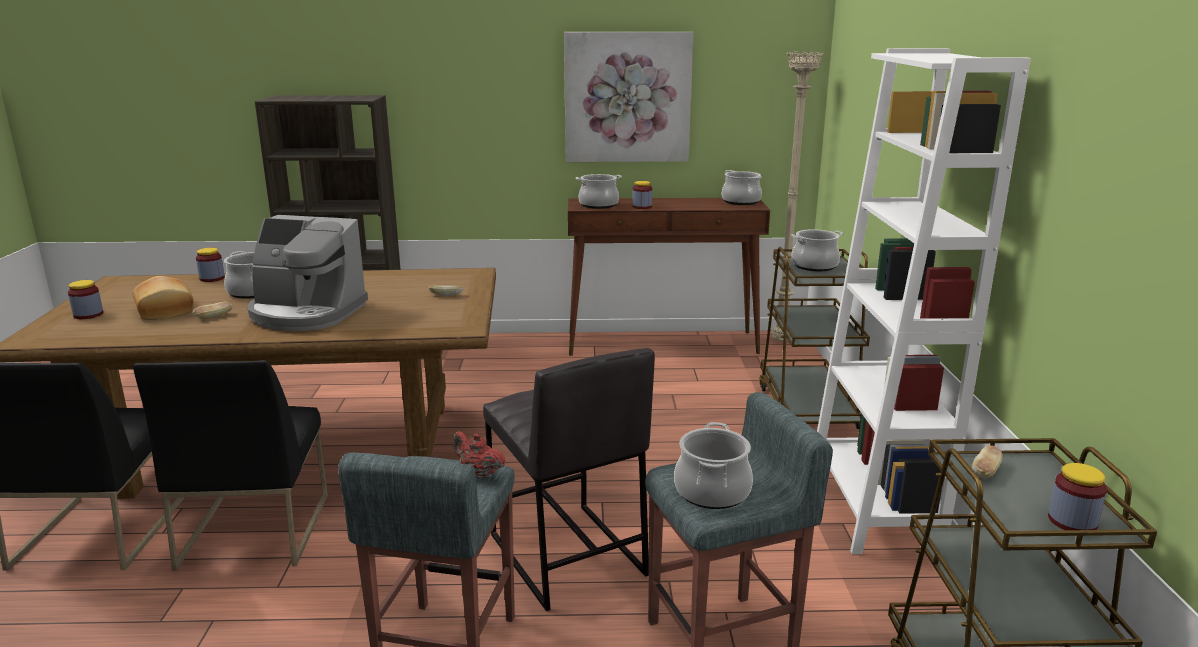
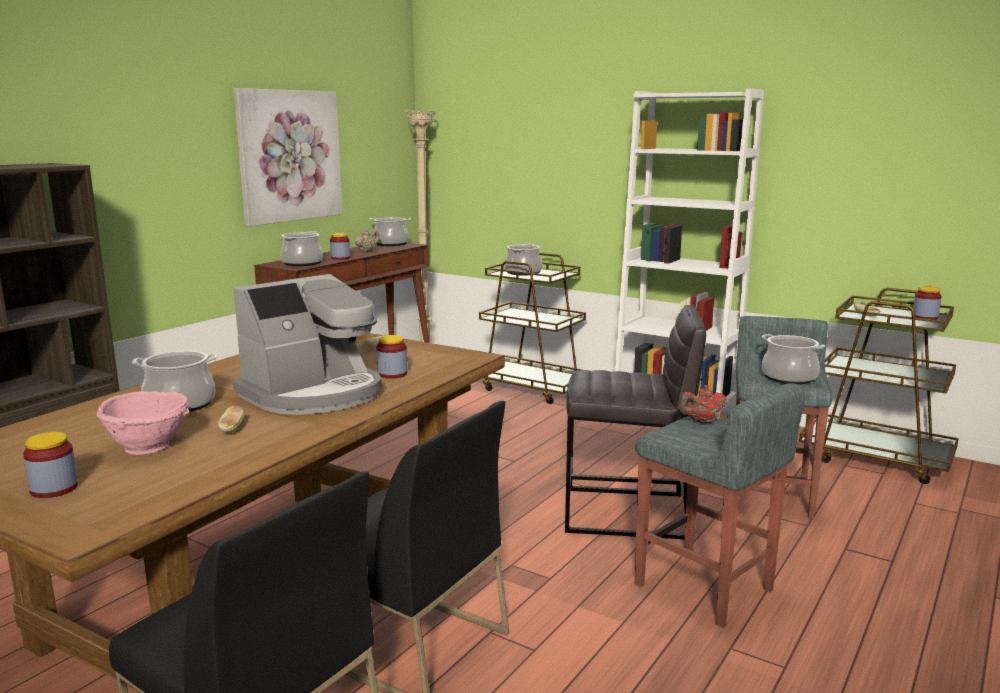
camera: 55 degrees left, 5 degrees down
bread [133,276,194,320] -> pink bowl [96,391,190,455]
jar [196,248,225,282] -> jar moved to [376,335,407,379]
none -> beige teapot [355,228,380,252]

